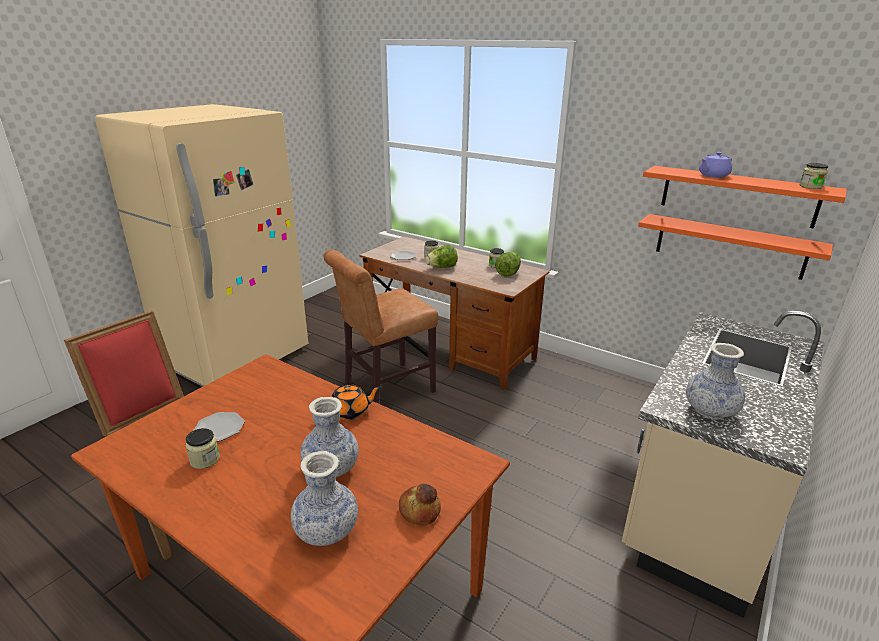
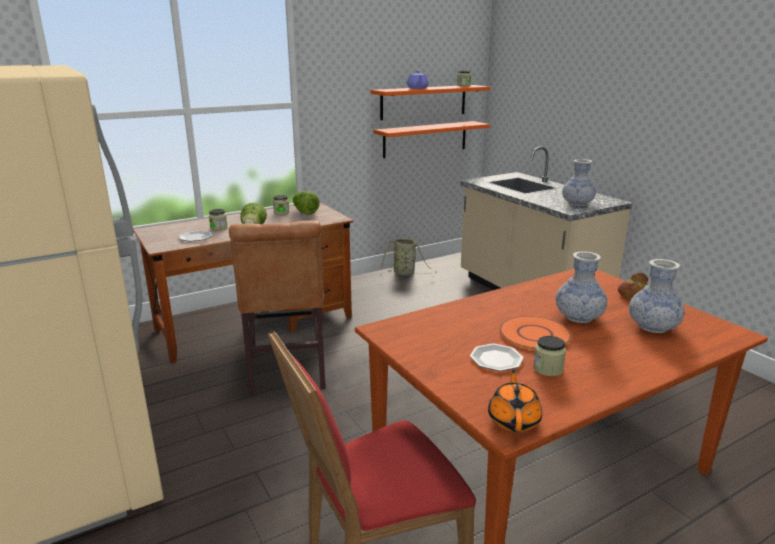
camera: 65 degrees left, 5 degrees down
orange teapot [330,384,381,420] -> orange teapot moved to [488,369,542,432]
none -> basket [381,239,436,275]
none -> orange plate [499,316,572,350]

